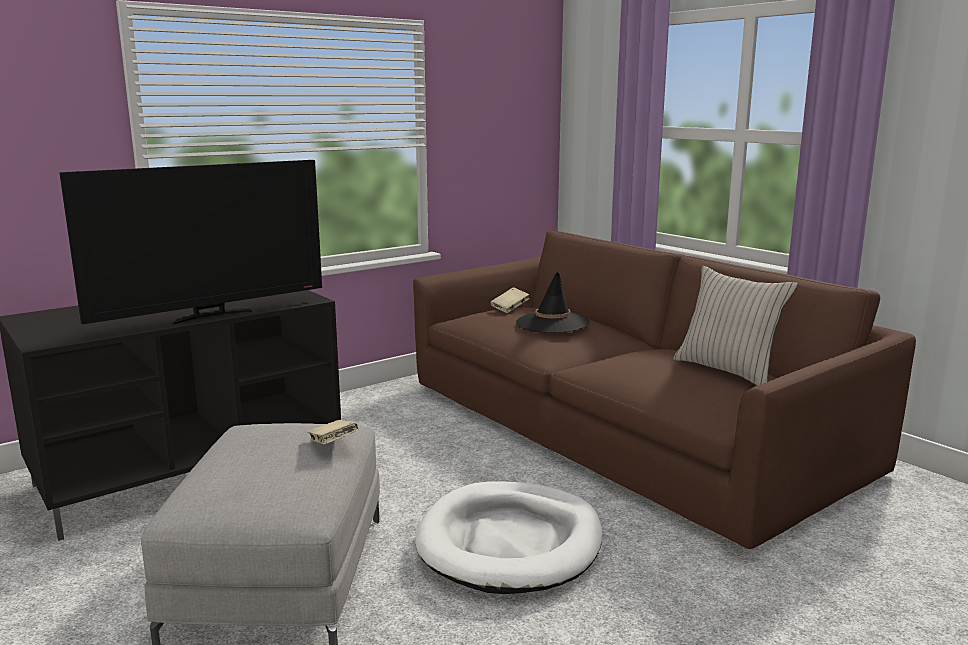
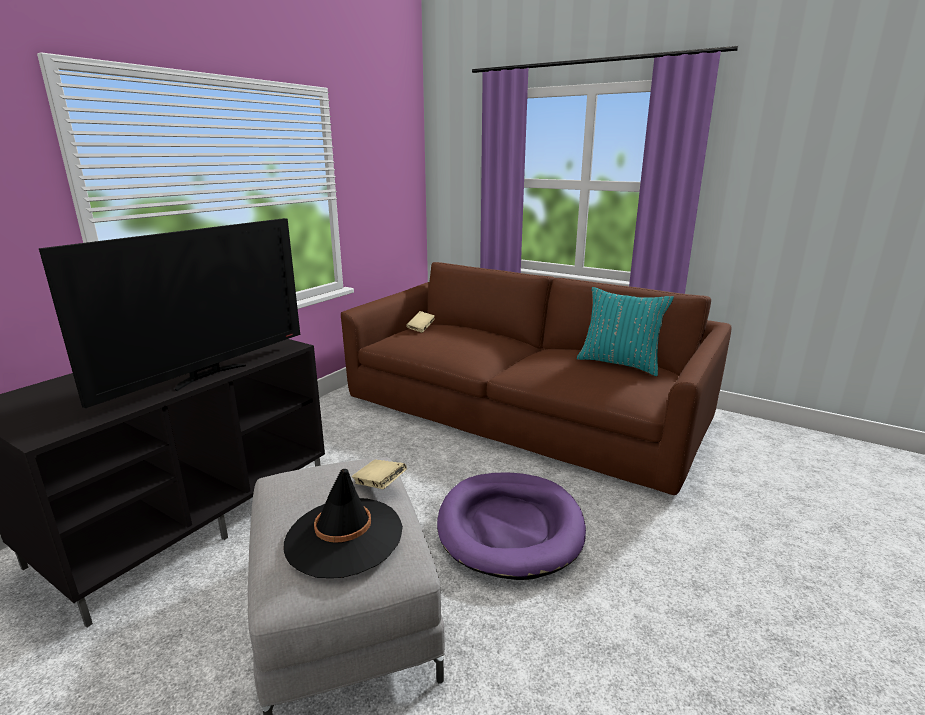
camera: 20 degrees left, 5 degrees up
white dog bed [415,481,602,594] -> purple dog bed [437,473,586,580]
black hat [516,272,590,333] -> black hat moved to [283,469,403,578]
beige pillow [673,266,798,386] -> turquoise pillow [577,287,674,376]

